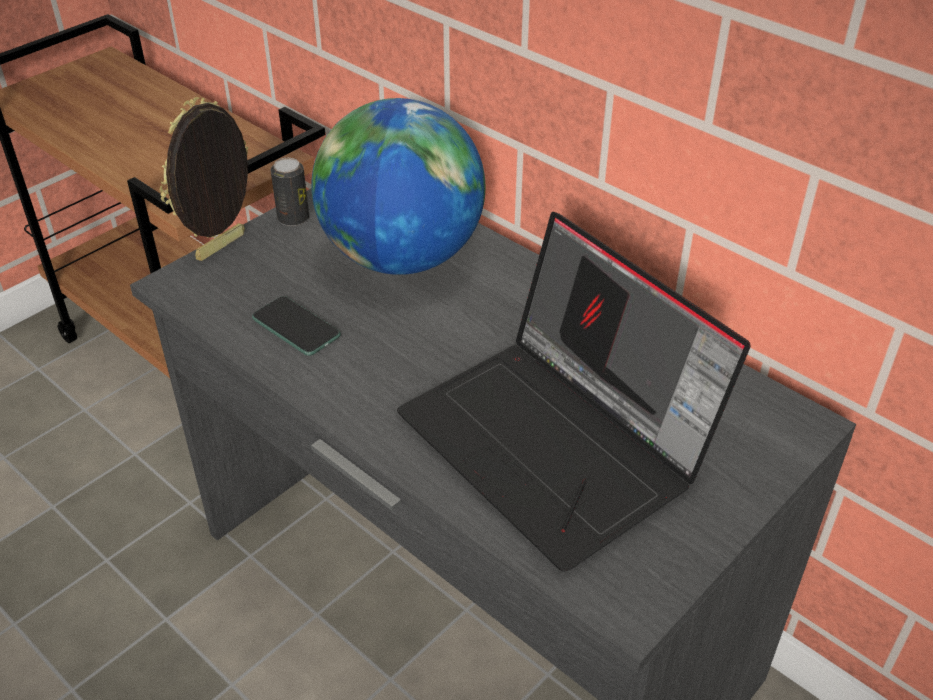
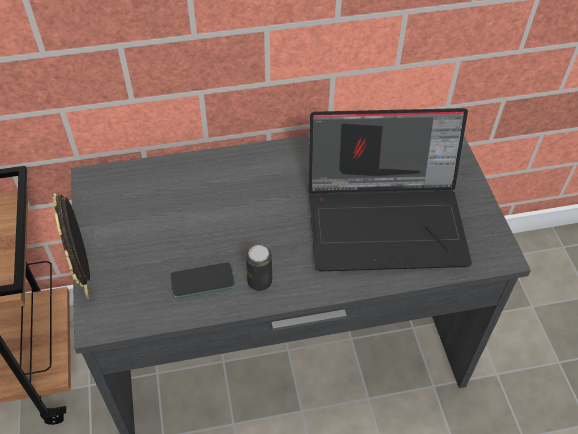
camera: 55 degrees left, 10 degrees up
can [270,158,309,226] -> can moved to [246,245,272,291]
globe [311,98,486,275] -> none

